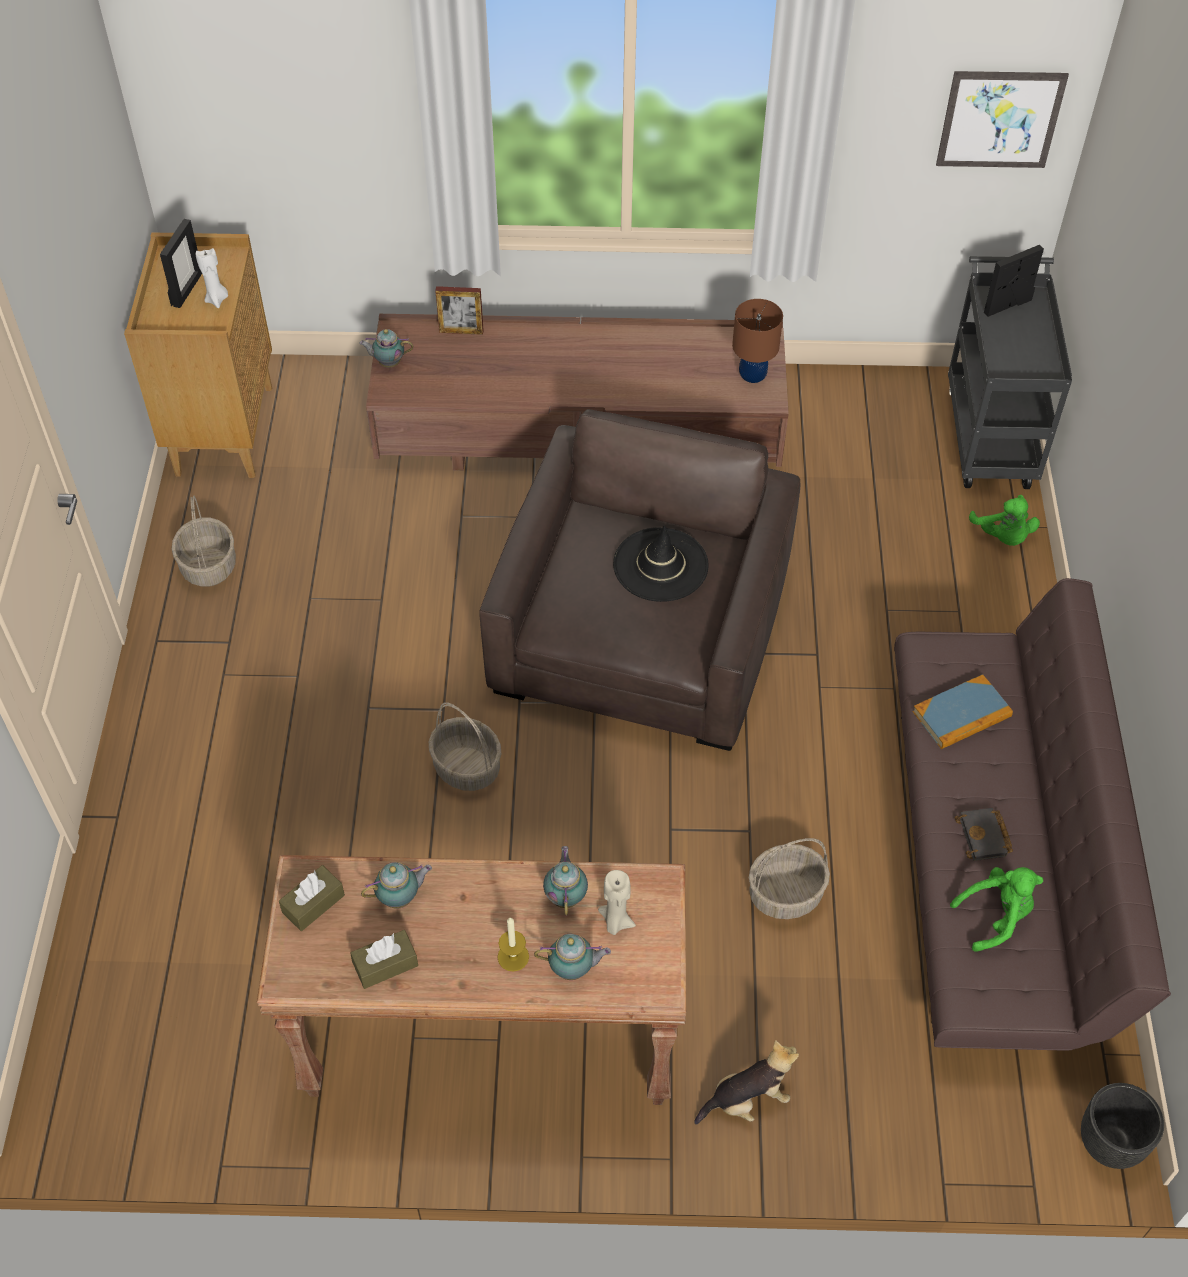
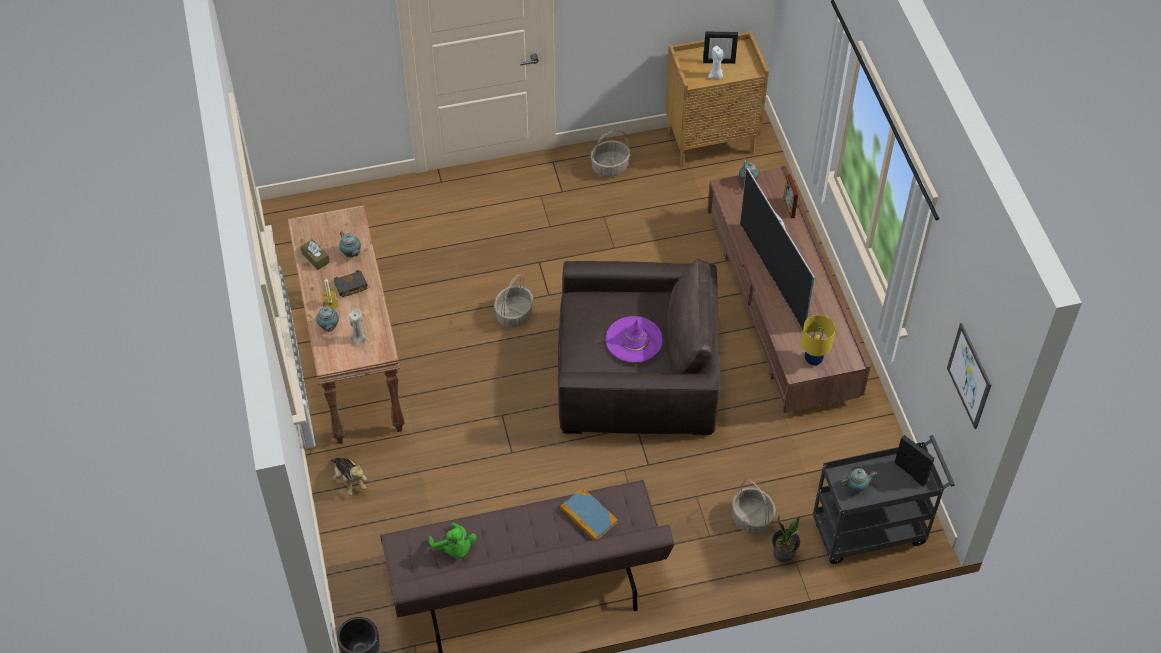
camera: 75 degrees right, 0 degrees up
brown tissue box [279,865,345,931] -> none
teapot [543,846,588,915] -> teapot moved to [840,468,877,493]
black hat [613,526,709,602] -> purple hat [606,316,663,363]
brown table lamp [732,299,783,383] -> yellow table lamp [801,315,835,365]
basket [749,838,830,919] -> basket moved to [732,479,776,534]
black book [954,808,1013,861] -> black book moved to [334,270,368,297]
green plush toy [969,495,1040,546] -> potted plant [772,516,800,562]
none -> television [740,168,815,329]

